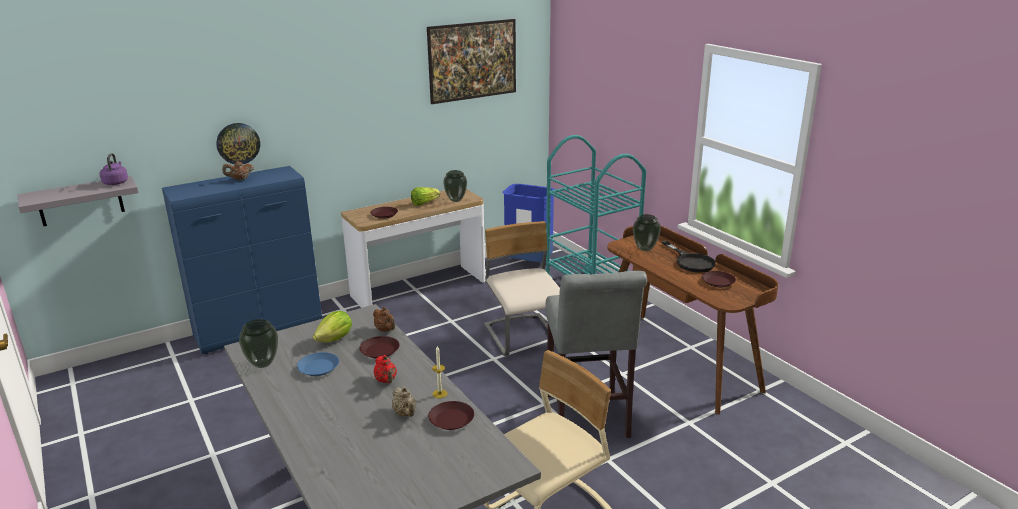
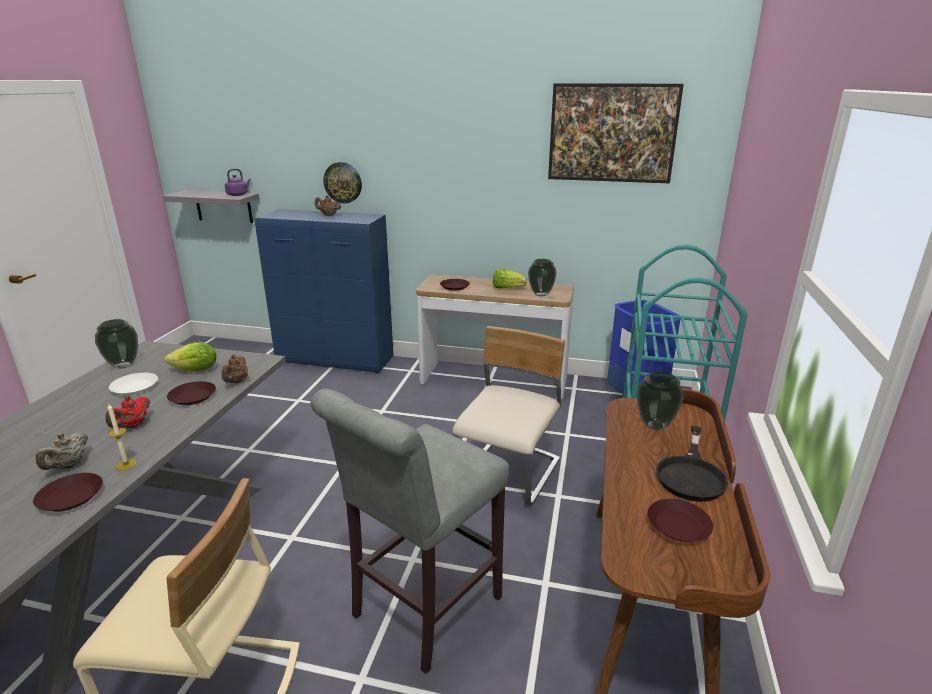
camera: 45 degrees right, 0 degrees up
blue plate [297,352,339,376] -> white plate [109,373,158,395]

